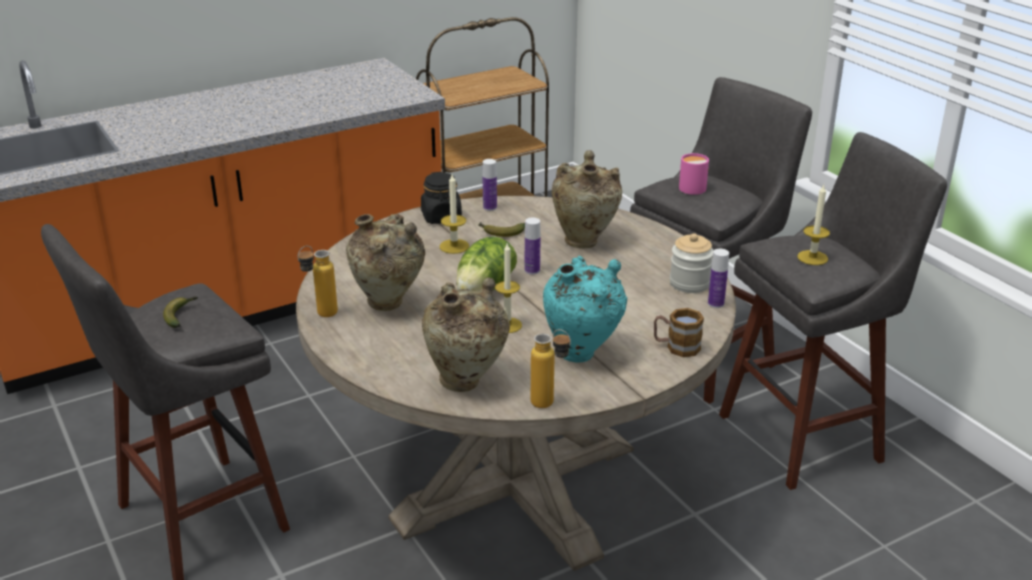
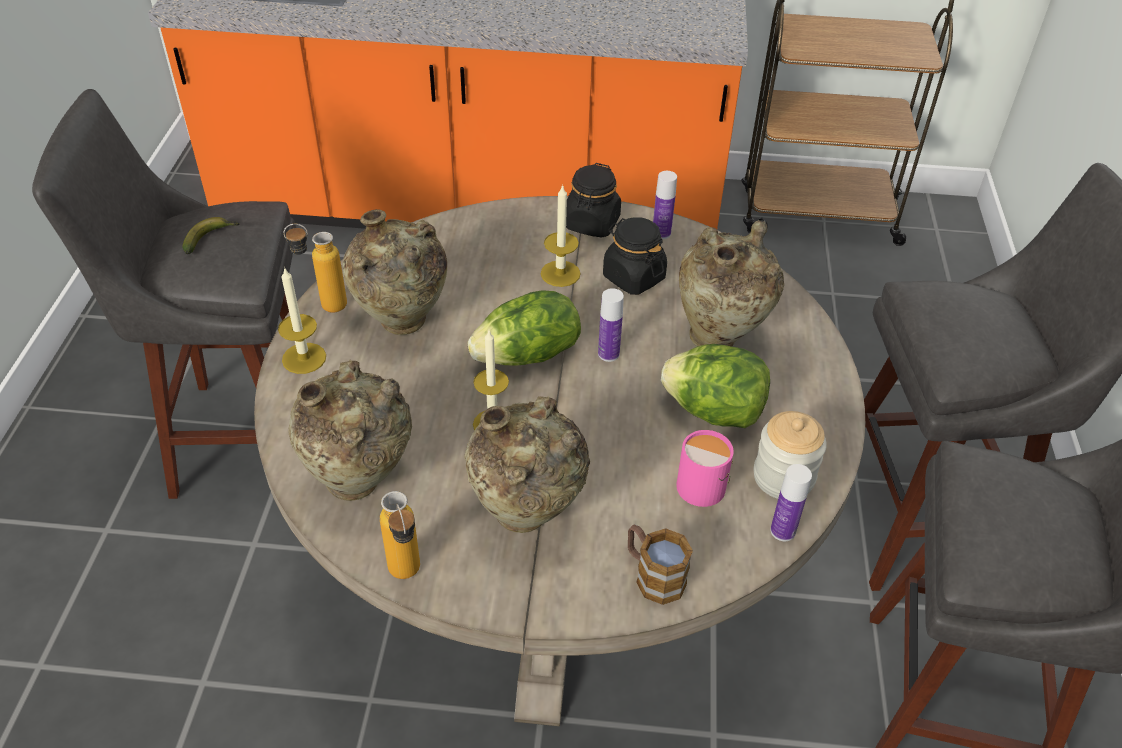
camera: 35 degrees right, 15 degrees up
banana [478,222,525,237] -> black jar [603,217,667,295]
turquoise vase [543,256,627,363] -> beige vase [464,396,590,533]
pink mug [679,153,709,195] -> pink mug moved to [676,430,734,507]
candle [797,185,830,265] -> candle moved to [278,267,326,374]
none -> lettuce [661,344,770,428]

